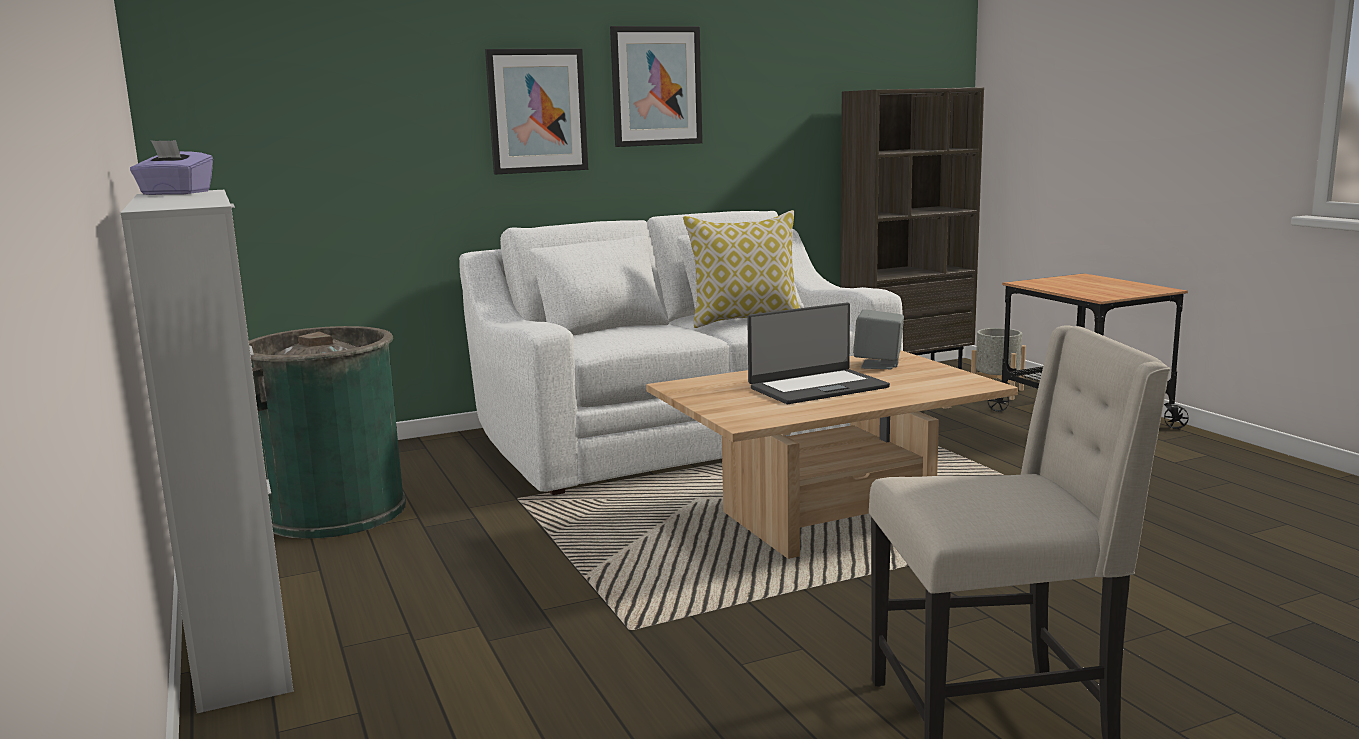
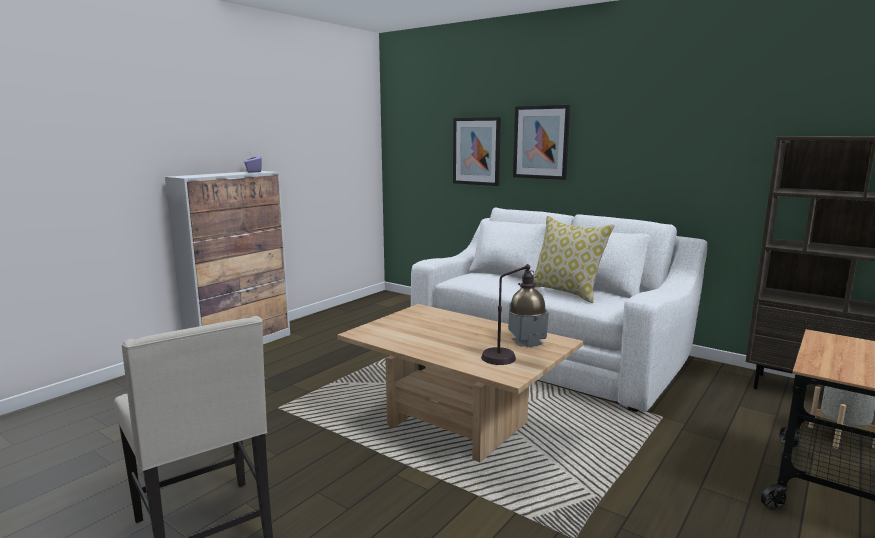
camera: 60 degrees right, 0 degrees up
green trash can [249,326,406,539] -> none
picture [610,26,703,147] -> picture moved to [453,117,501,186]
laptop [747,303,890,404] -> none
none -> table lamp [481,264,546,365]

